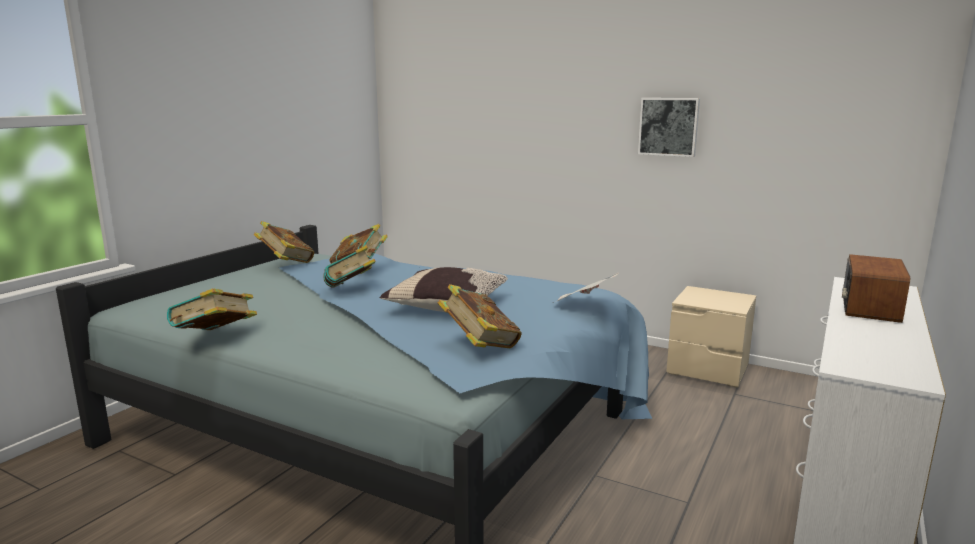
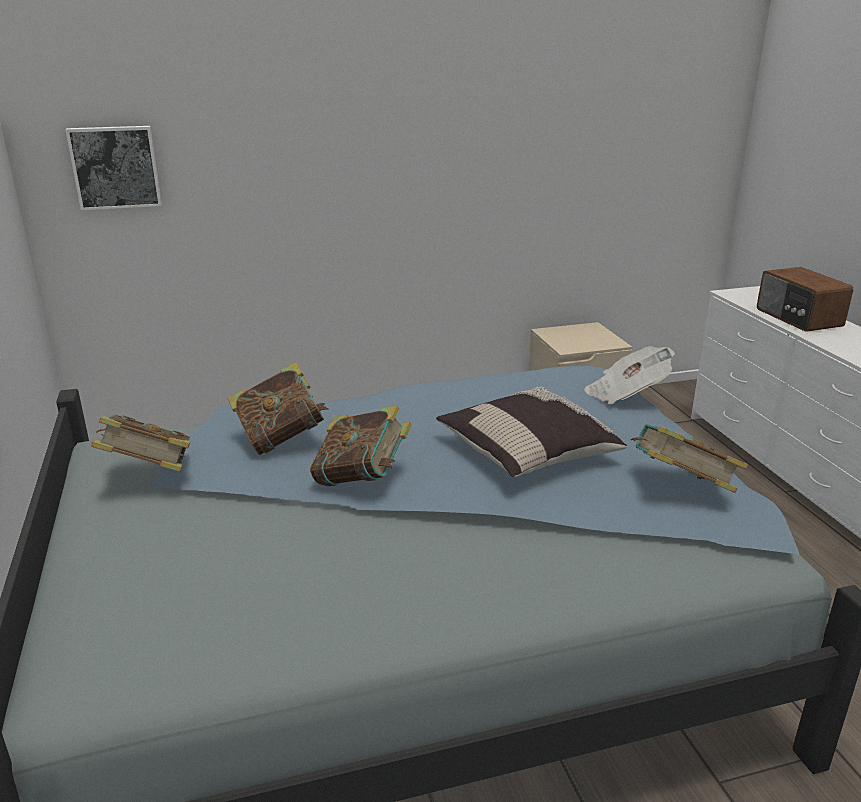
camera: 45 degrees left, 10 degrees up
book [167,288,257,330] -> none
picture [638,98,700,157] -> picture moved to [65,126,162,211]

